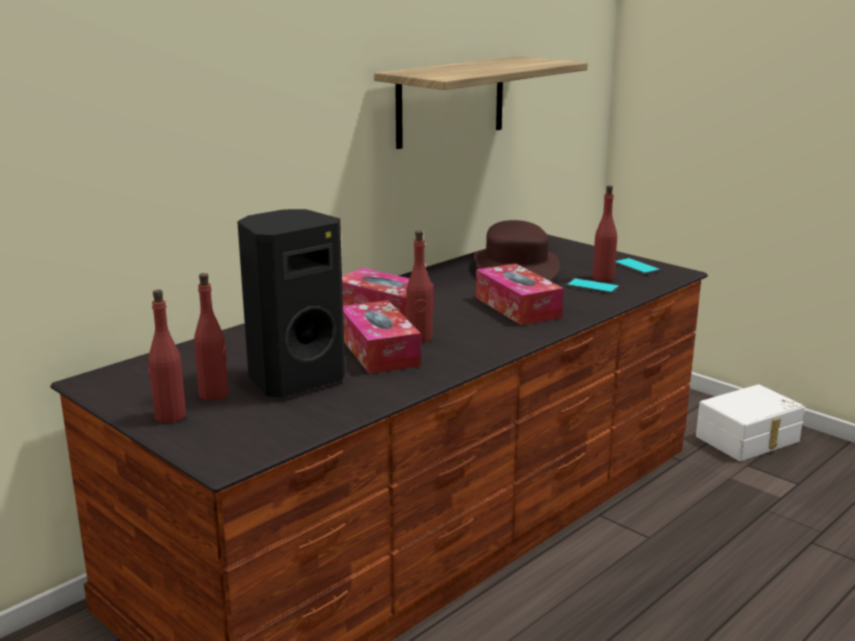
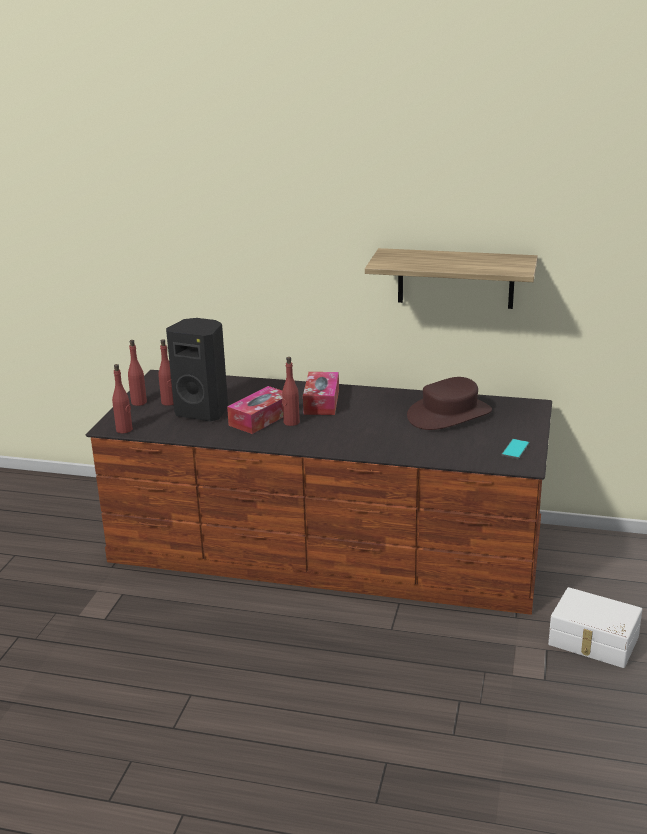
camera: 60 degrees right, 5 degrees up
tissue box [476,263,564,326] -> none
phone [566,278,619,294] -> none
red bottle [592,185,617,281] -> red bottle moved to [112,364,133,433]

